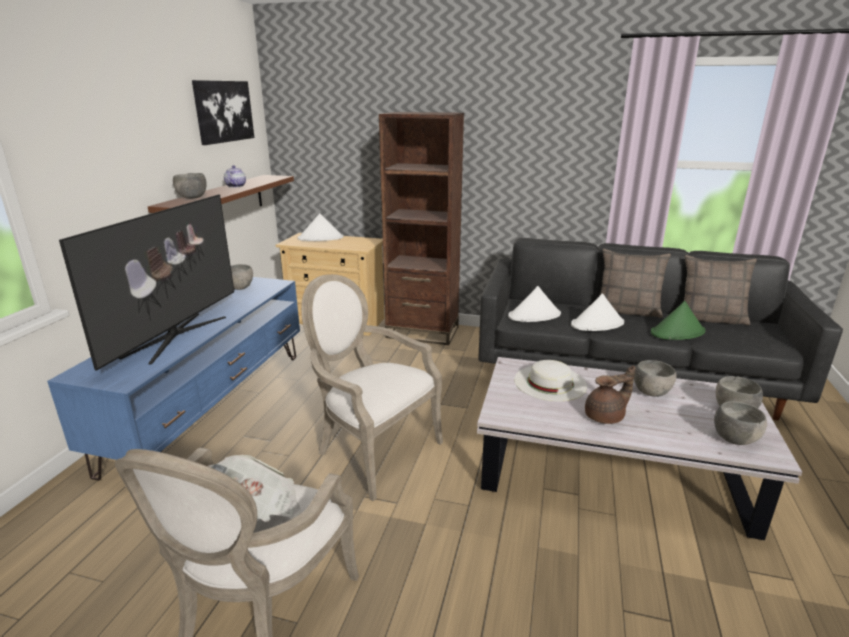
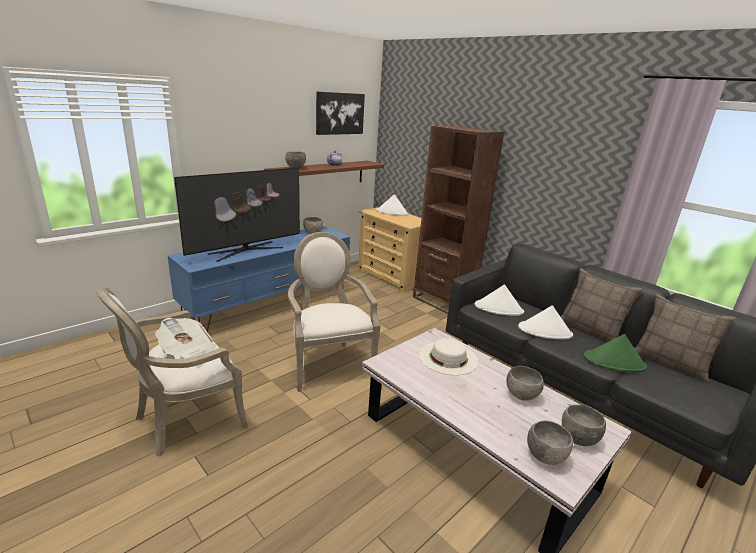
camera: 30 degrees right, 0 degrees up
brown teapot [585,365,635,424] -> none

